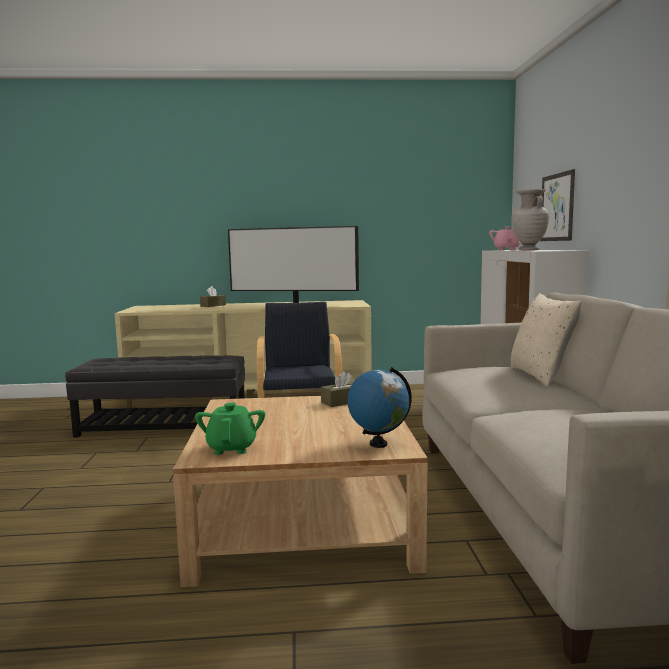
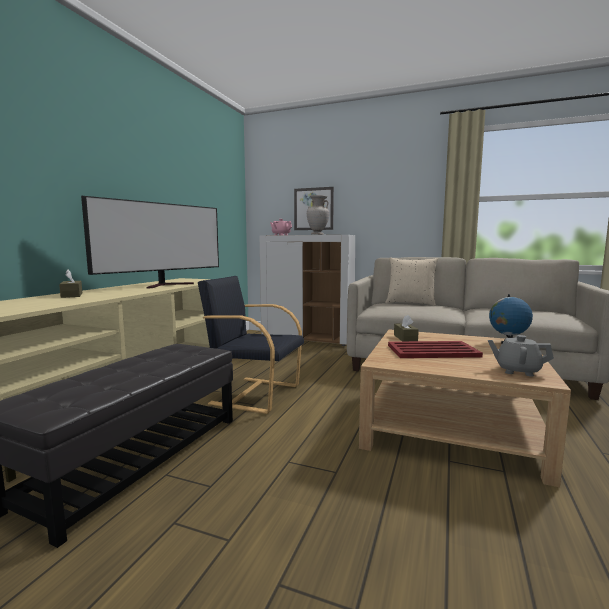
camera: 65 degrees left, 0 degrees up
green teapot [195,403,265,455] -> grey teapot [488,335,554,377]
none -> red tray [388,341,483,358]

